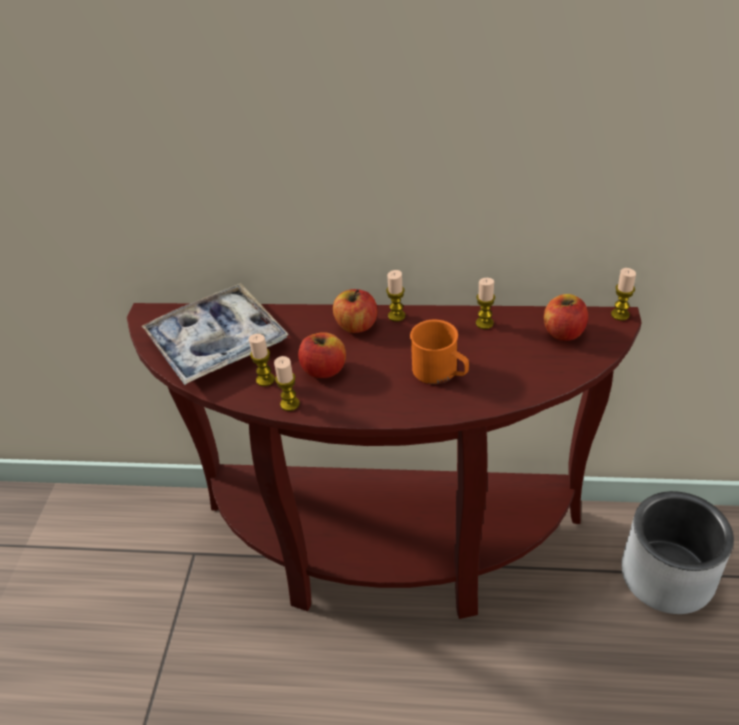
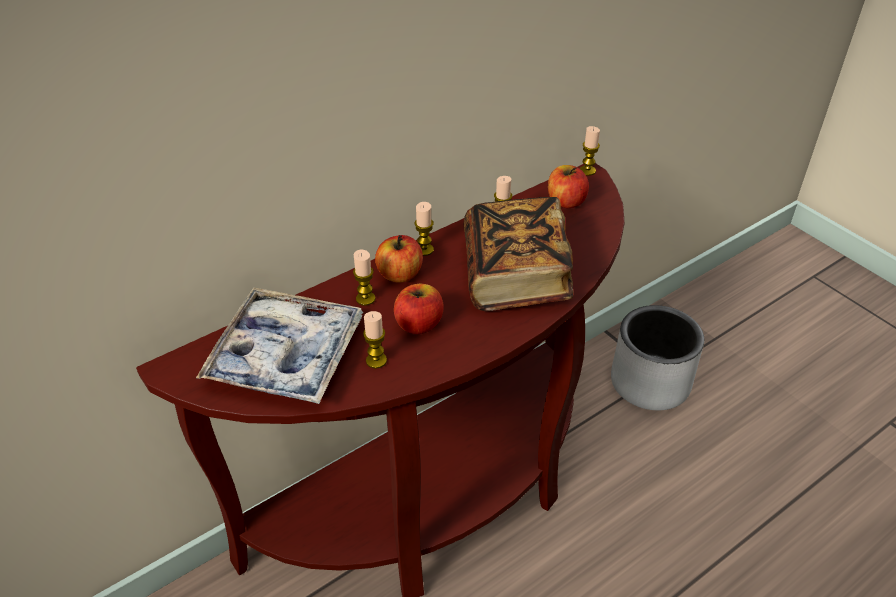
camera: 45 degrees left, 0 degrees up
candle [274,356,300,411] -> candle moved to [353,250,375,306]
orange mug [410,320,469,384] -> book [464,197,573,311]

